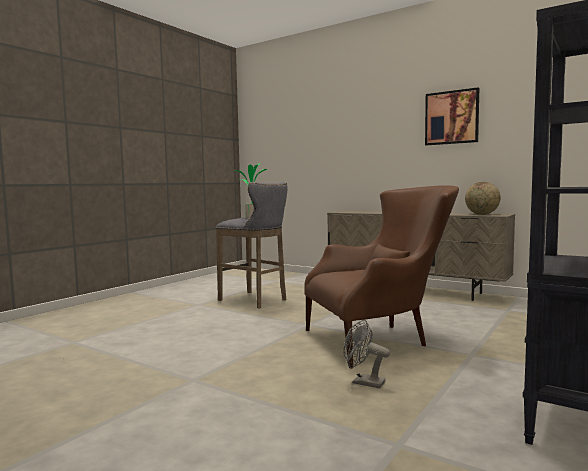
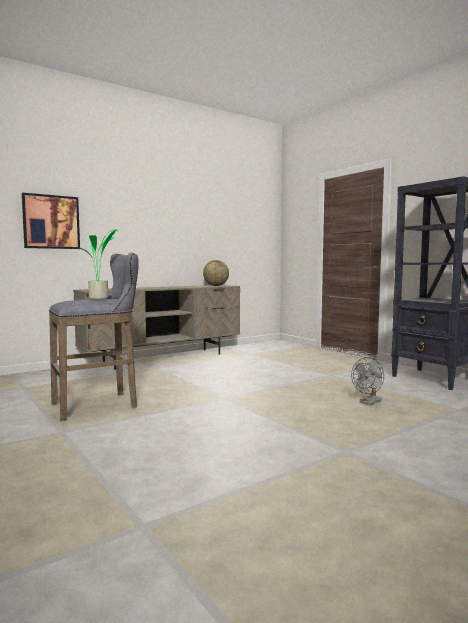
camera: 70 degrees left, 0 degrees up
brown armchair [304,185,459,369] -> none
picture [425,87,479,145] -> picture moved to [22,193,80,249]

